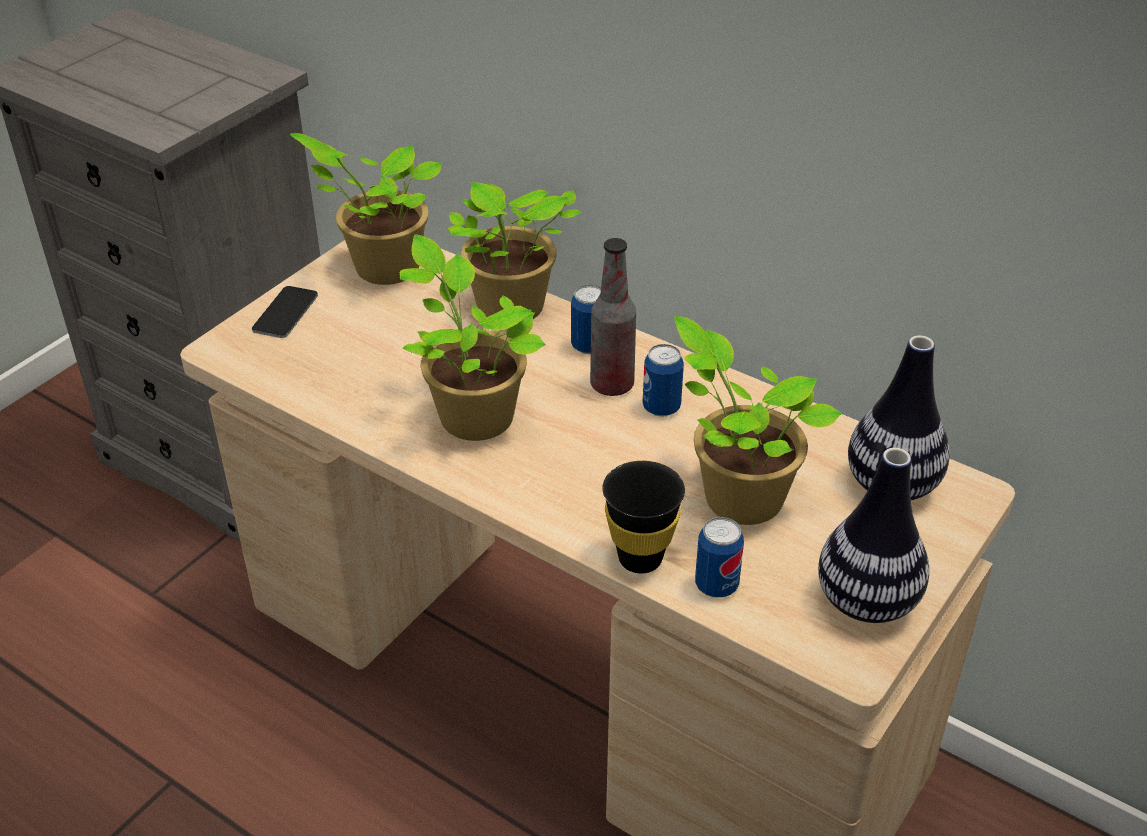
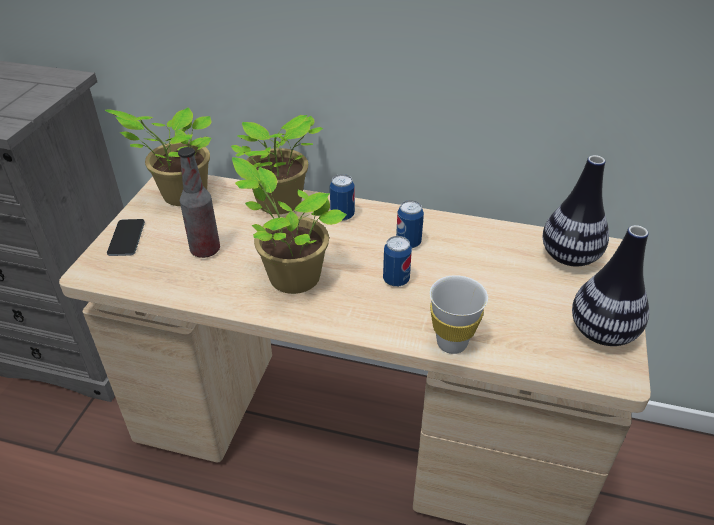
camera: 20 degrees left, 0 degrees up
bottle [590,238,636,396] -> bottle moved to [178,147,220,258]
black cup [602,461,685,573] -> white cup [430,275,488,354]
potted plant [674,316,842,525] -> none
can [695,517,744,598] -> can moved to [383,236,412,287]

